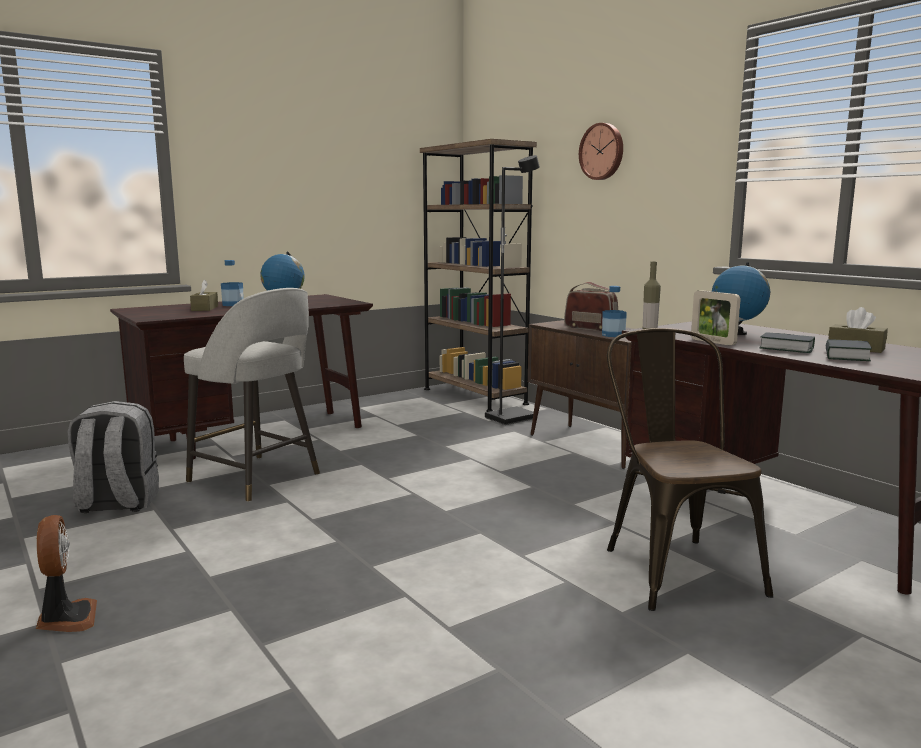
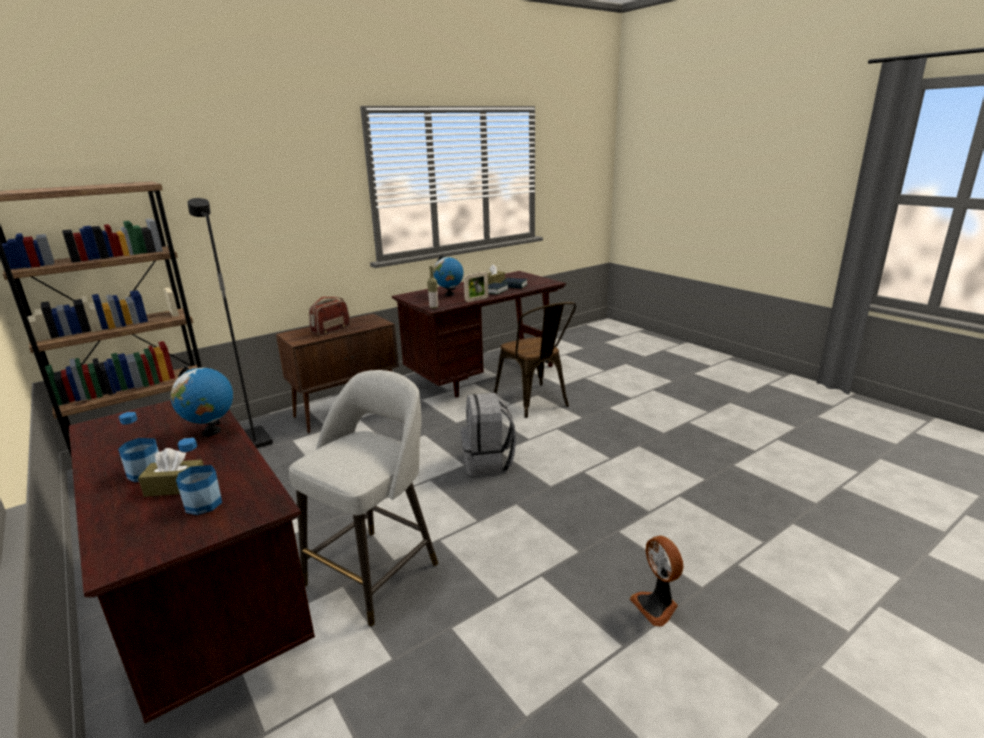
camera: 90 degrees left, 10 degrees up
fan [36,515,97,632] -> fan turned 90 degrees counterclockwise [630,536,683,627]
grey backpack [68,401,159,513] -> grey backpack moved to [460,393,516,476]
wall clock [579,123,623,180] -> none
bottle [602,286,627,337] -> bottle moved to [176,438,222,515]
brown chair [607,328,773,611] -> brown chair turned 105 degrees counterclockwise [494,302,576,418]

